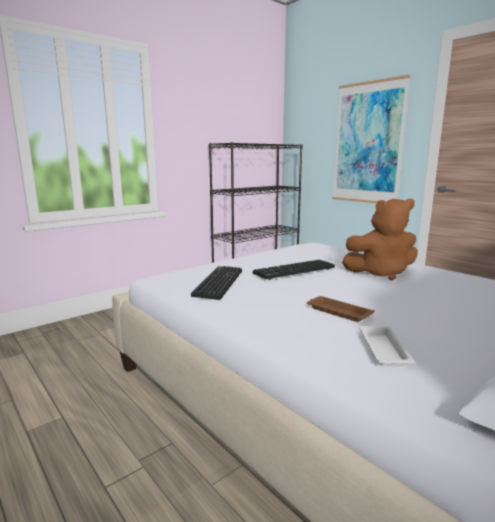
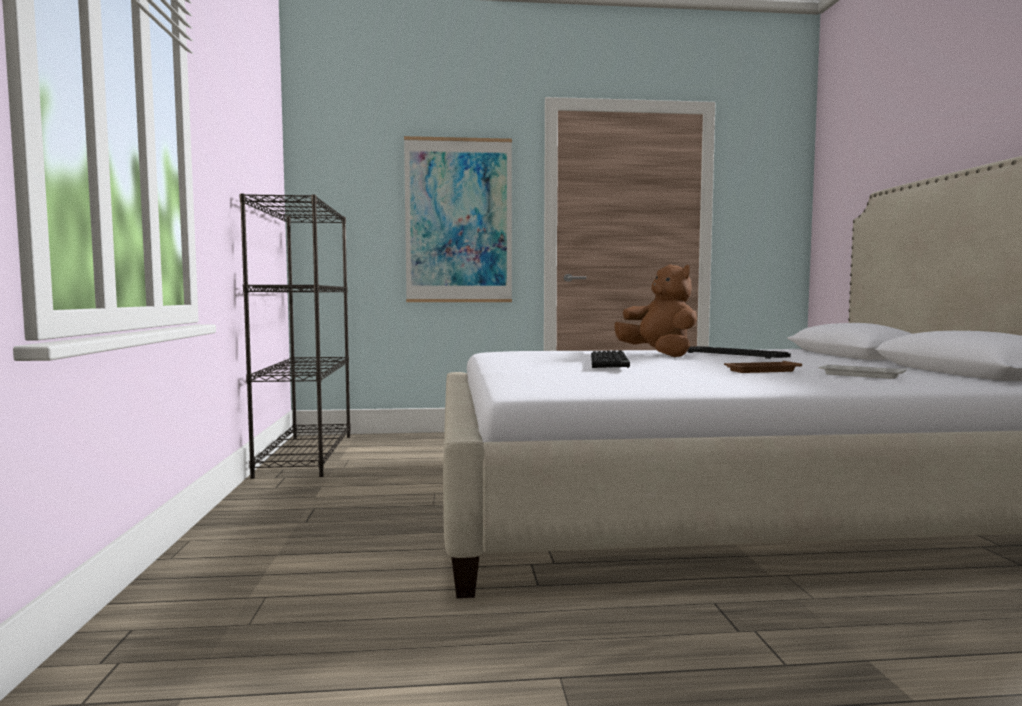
camera: 55 degrees left, 10 degrees down
keyboard [191,266,242,300] -> keyboard moved to [688,346,791,359]
brown plush toy [342,198,418,280] -> brown plush toy turned 60 degrees counterclockwise [614,264,697,357]

